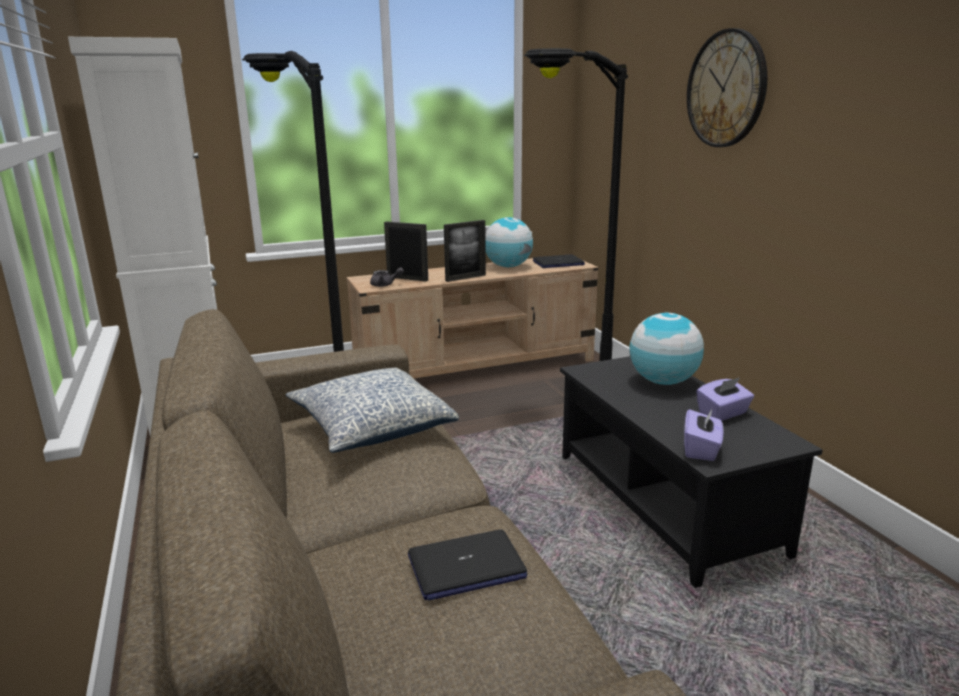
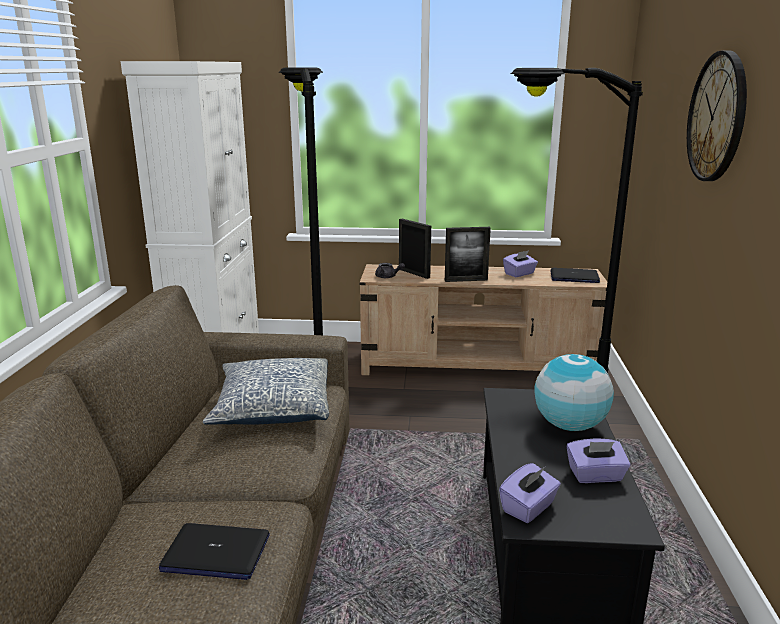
camera: 25 degrees right, 0 degrees up
globe [485,217,533,267] -> purple tissue box [503,250,538,277]

